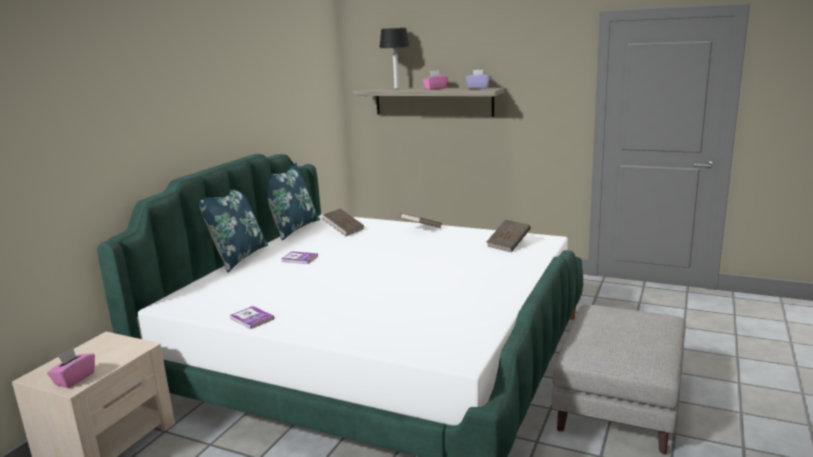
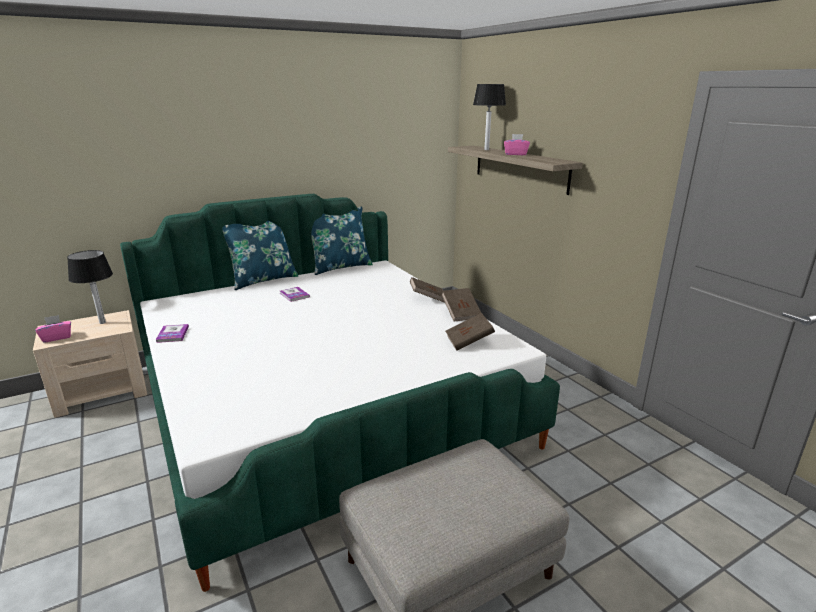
camera: 35 degrees right, 5 degrees up
brown book [322,208,364,236] -> brown book moved to [442,288,481,322]
purple tissue box [466,69,490,89] -> none
none -> table lamp [67,250,113,324]

